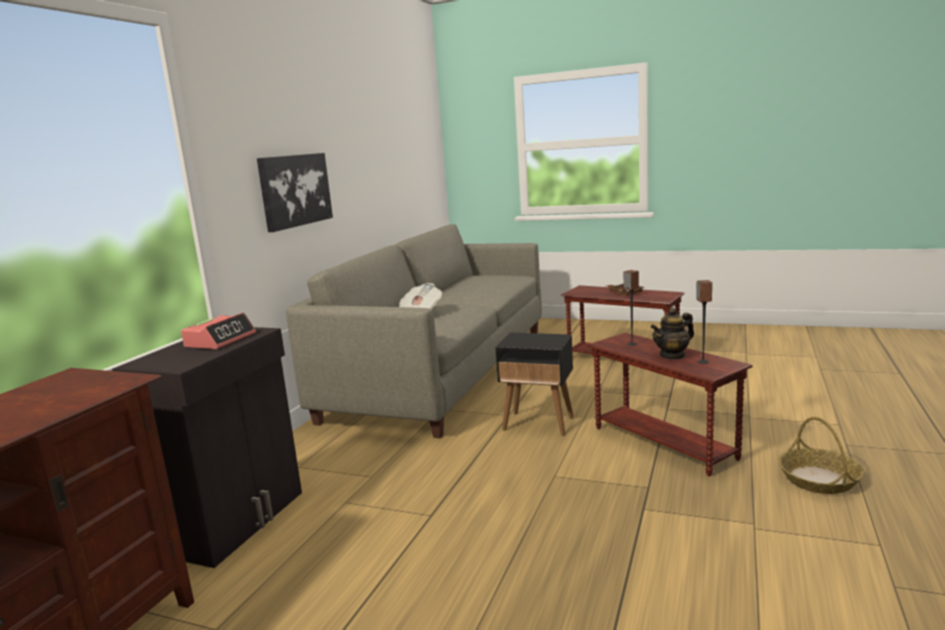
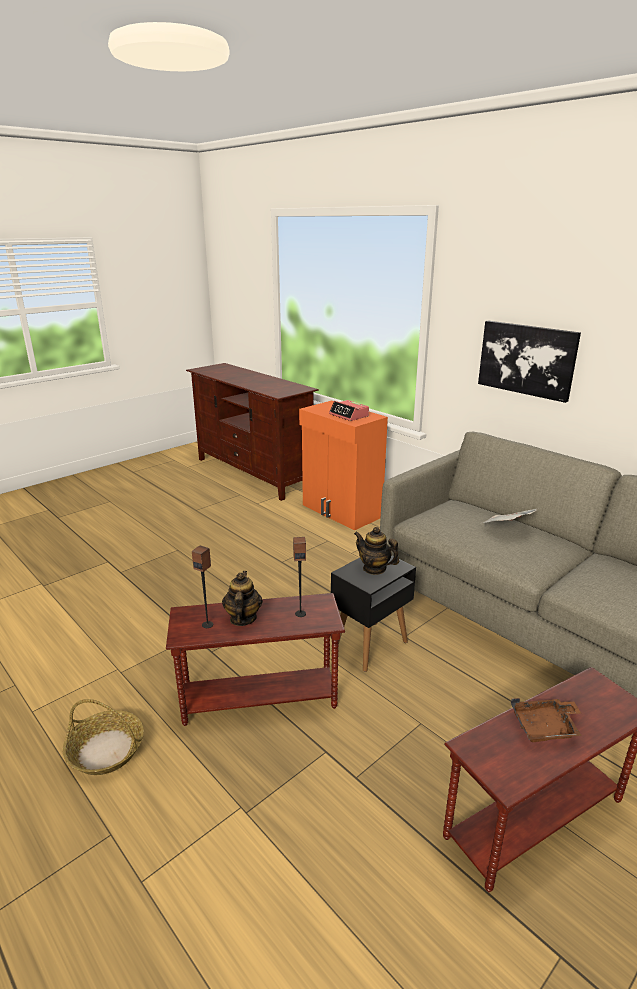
camera: 115 degrees right, 10 degrees up
black cabinet [112,327,302,568] -> orange cabinet [299,400,388,530]
none -> teapot [354,527,399,575]

